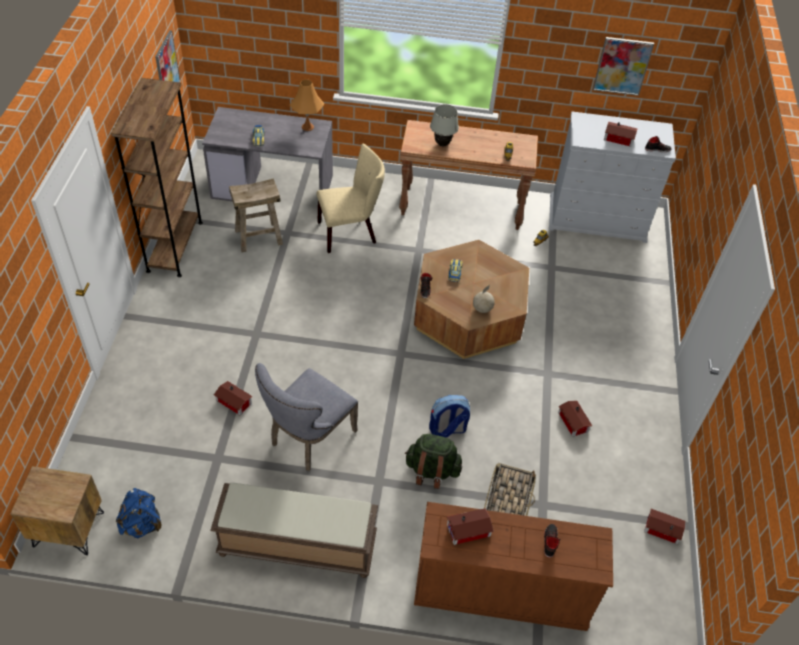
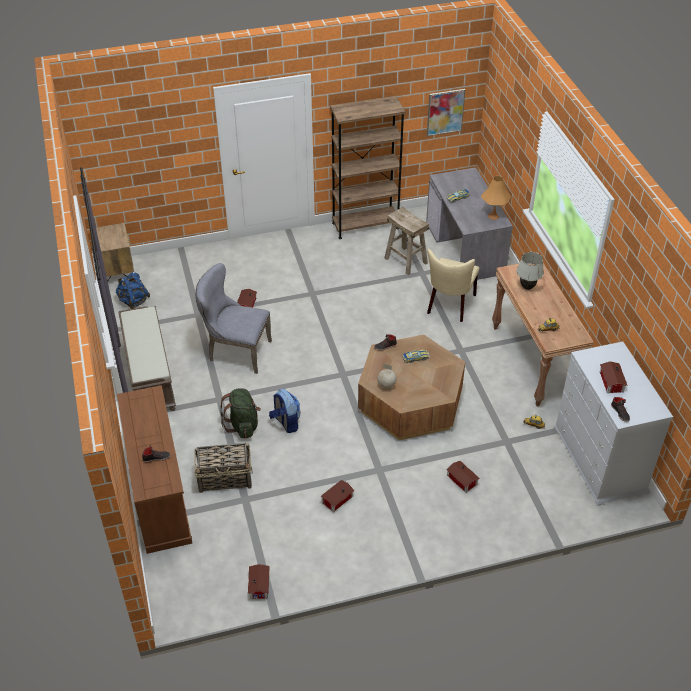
camera: 70 degrees right, 5 degrees down
beige chair [317,144,385,253] -> beige chair turned 60 degrees clockwise [427,249,479,322]
toy house [447,508,494,545] -> toy house moved to [446,461,480,493]
picture [593,37,654,96] -> none

